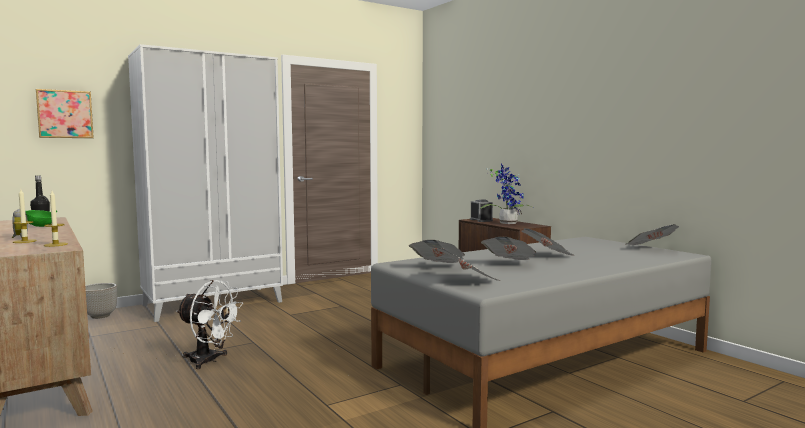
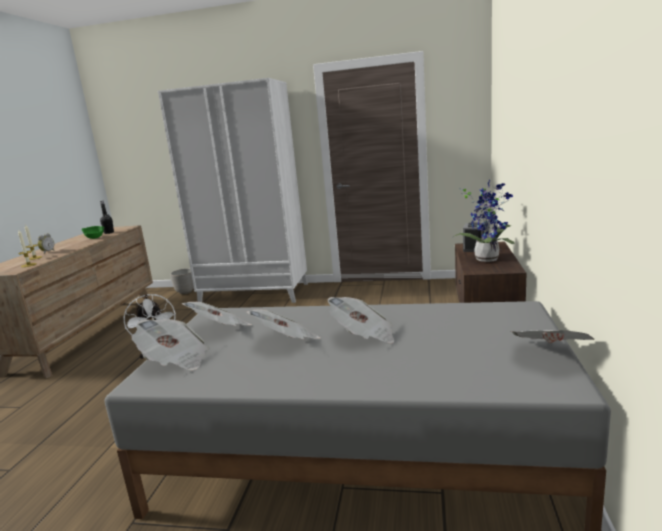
camera: 45 degrees right, 10 degrees up
picture [36,89,94,138] -> none

